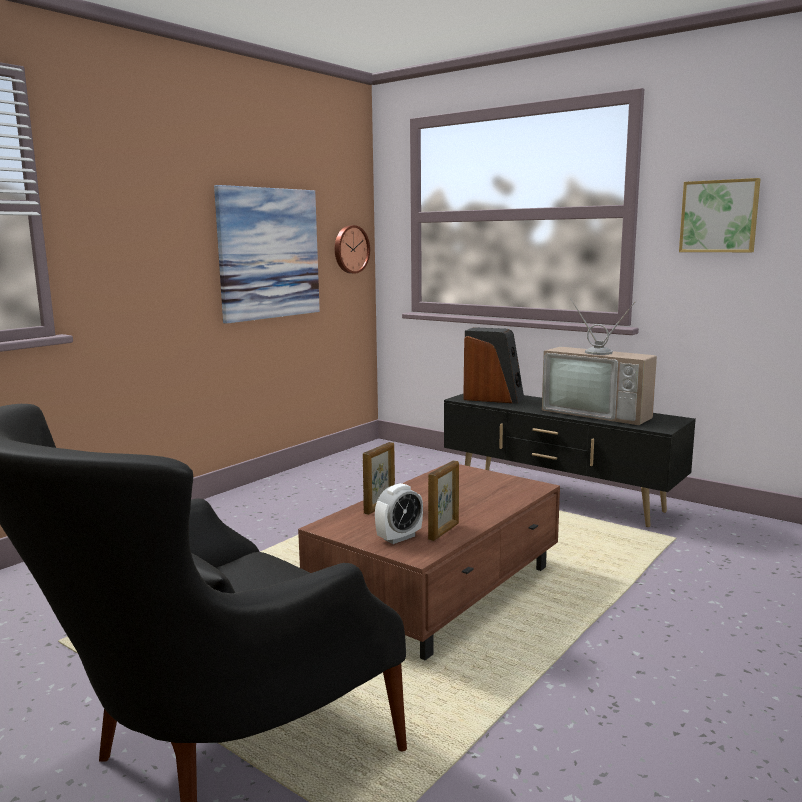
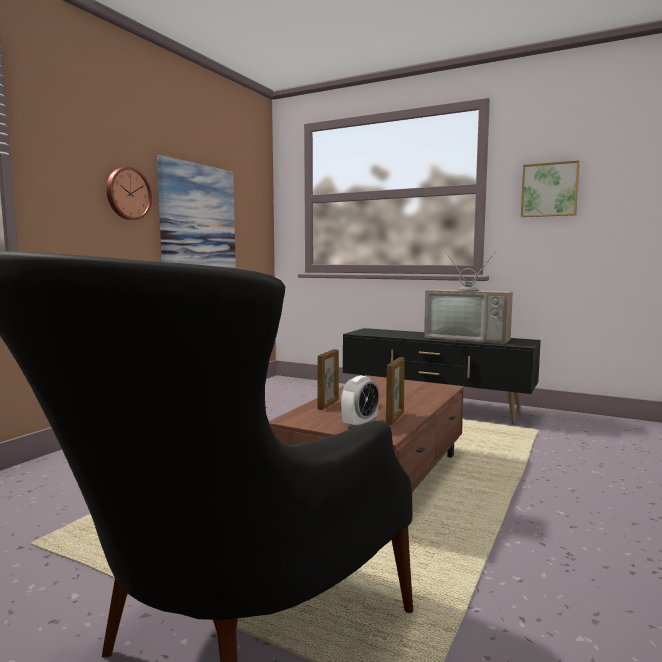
camera: 10 degrees left, 5 degrees down
wall clock [335,225,370,274] -> wall clock moved to [106,167,152,220]
speaker [463,327,524,404] -> none

